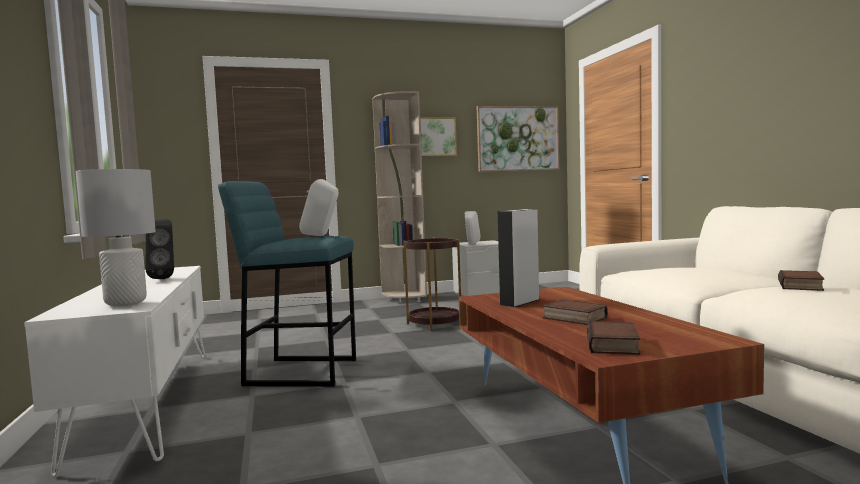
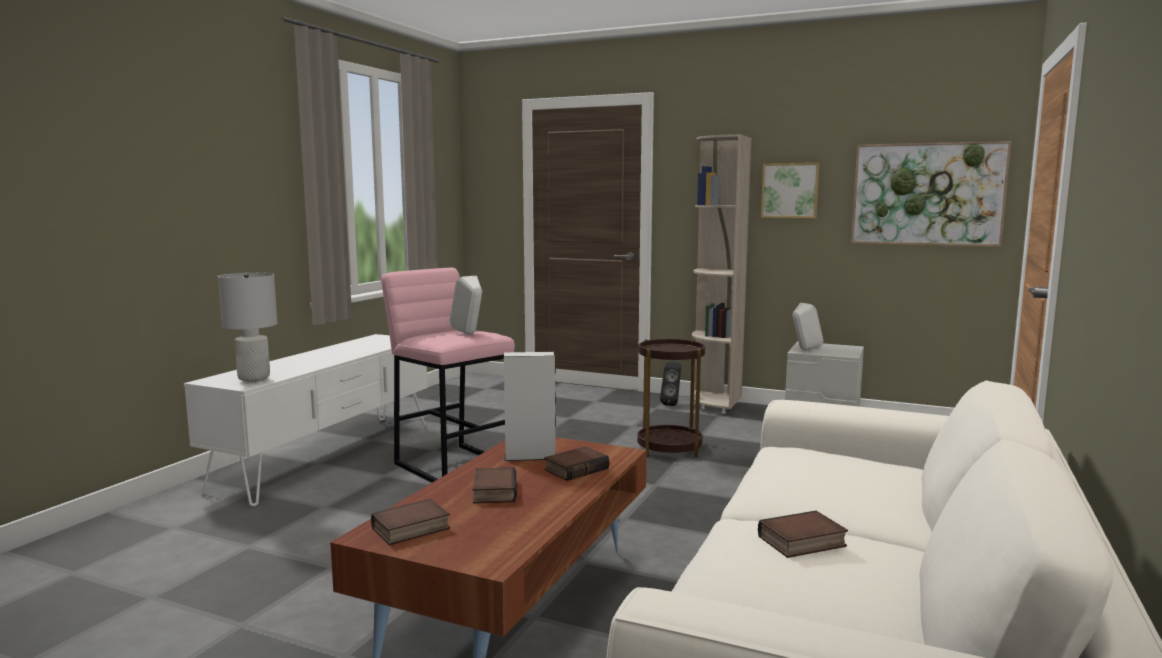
camera: 40 degrees right, 5 degrees up
black speaker [145,219,174,279] -> black speaker moved to [660,362,681,406]
turquoise stool [218,181,356,387] -> pink stool [381,268,515,483]
none -> book [544,447,609,481]

